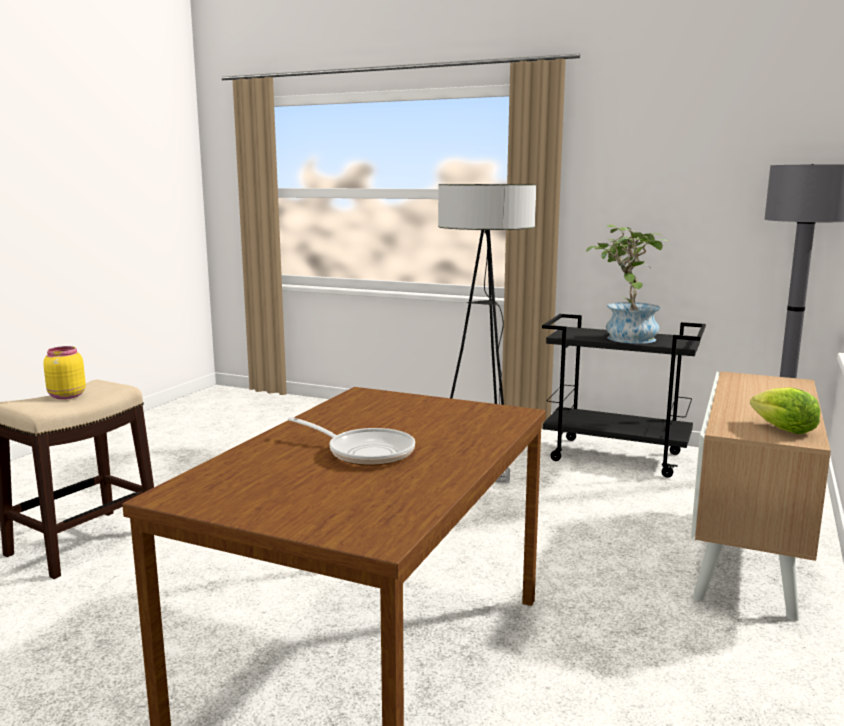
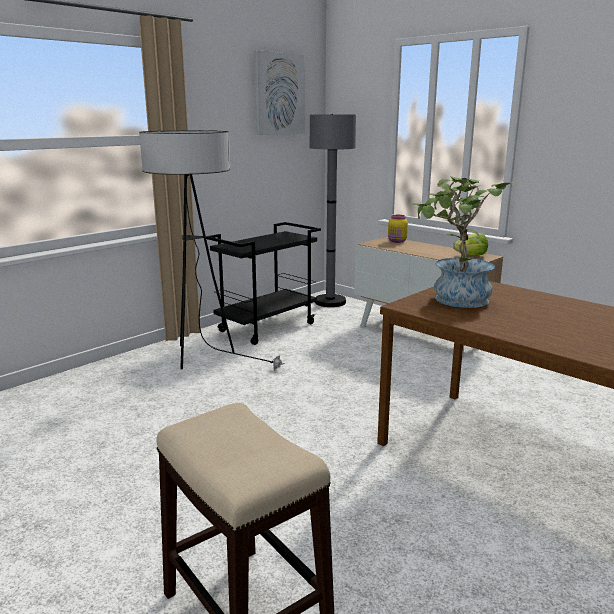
camera: 70 degrees left, 5 degrees up
yellow jar [43,346,86,399] -> yellow jar moved to [388,215,408,243]
frying pan [288,417,415,466] -> none
potted plant [586,224,668,344] -> potted plant moved to [411,176,514,308]
none -> picture [254,50,305,135]

